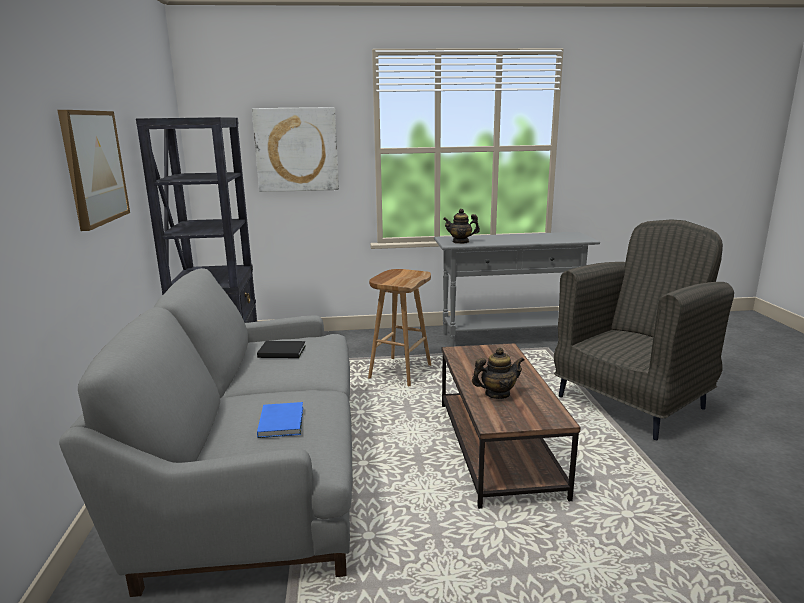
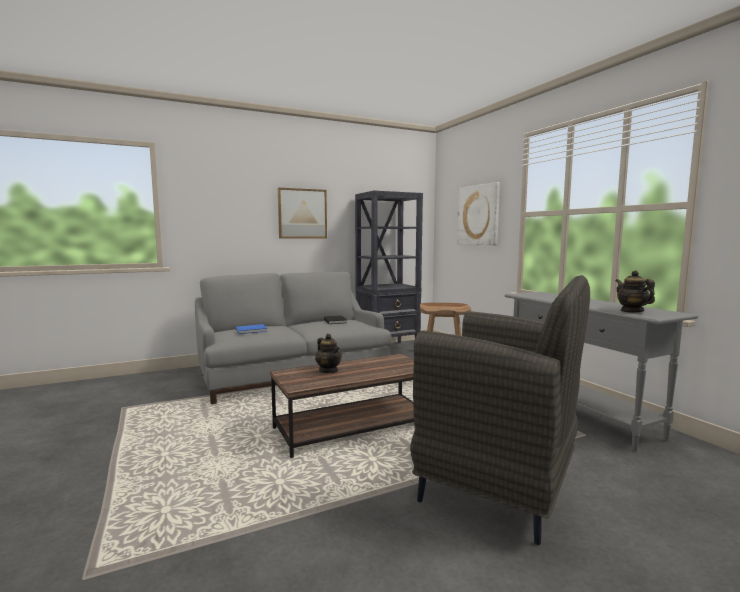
camera: 70 degrees right, 10 degrees down
teapot [443,209,480,244] -> teapot moved to [616,270,655,313]

